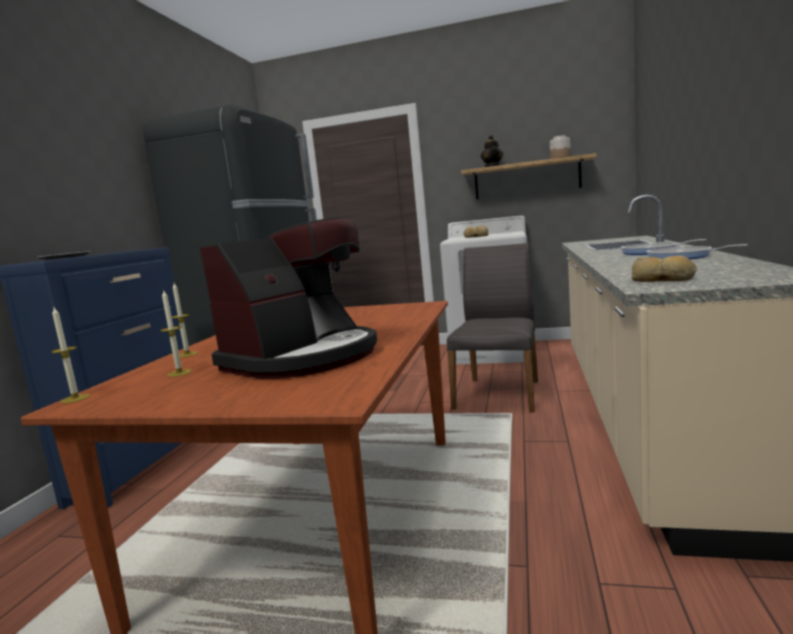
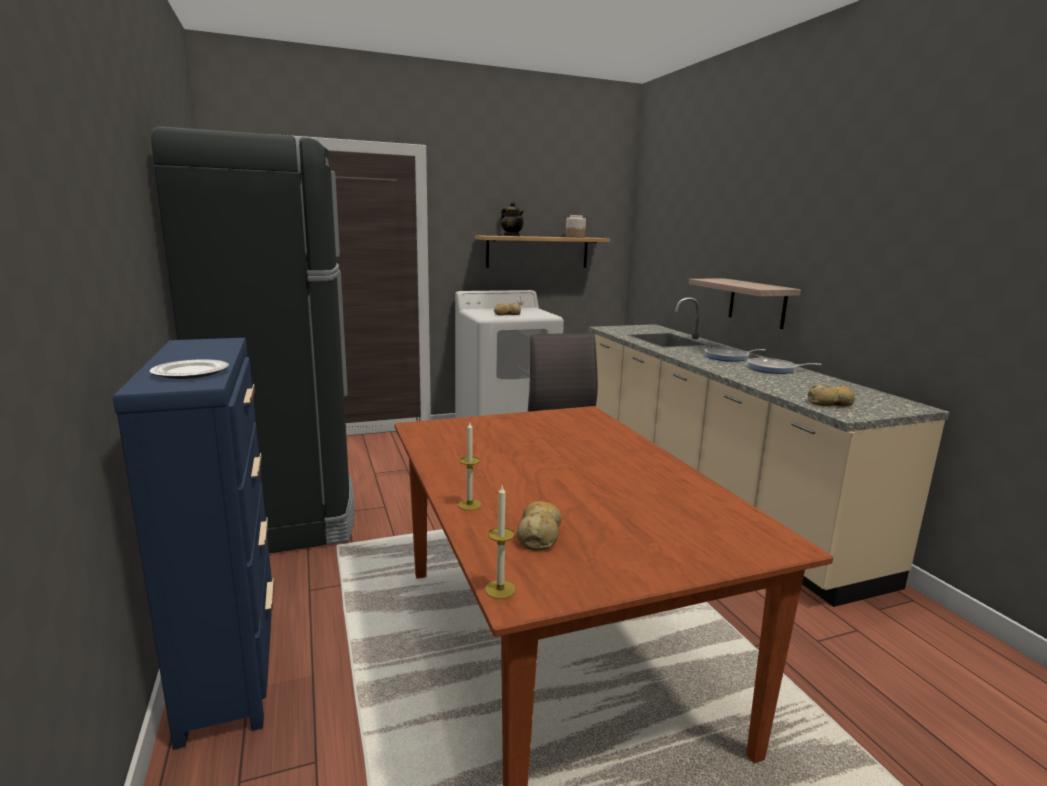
camera: 35 degrees left, 5 degrees up
candle [160,289,192,377] -> bread [517,501,561,550]
coffee machine [200,217,377,379] -> none
none -> shelf [689,278,801,329]

